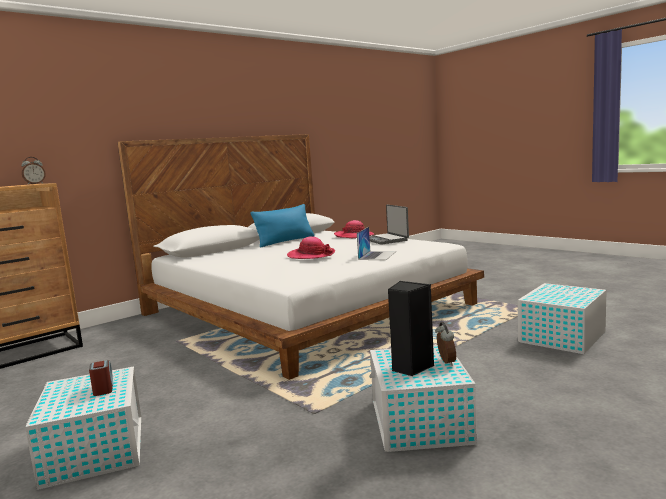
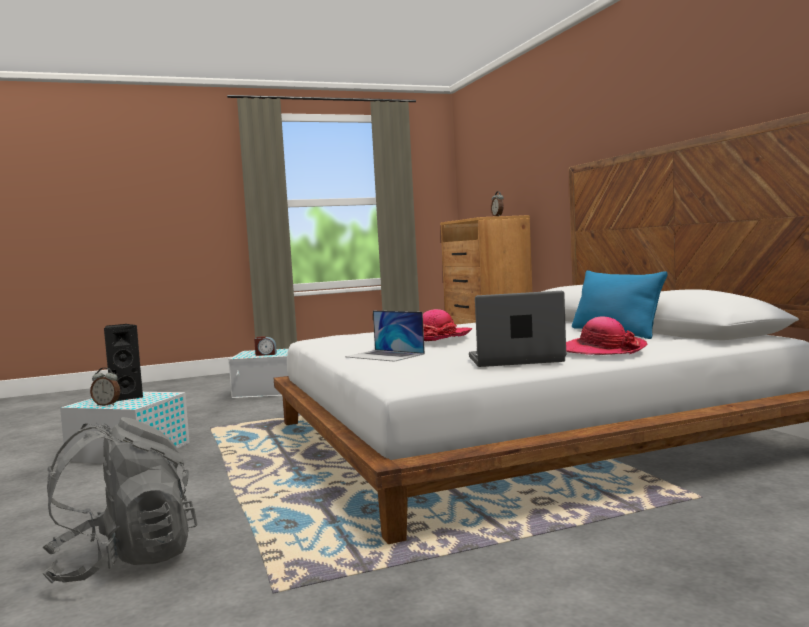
camera: 110 degrees right, 5 degrees down
white storage box [518,283,607,354] -> grey backpack [43,417,197,584]

